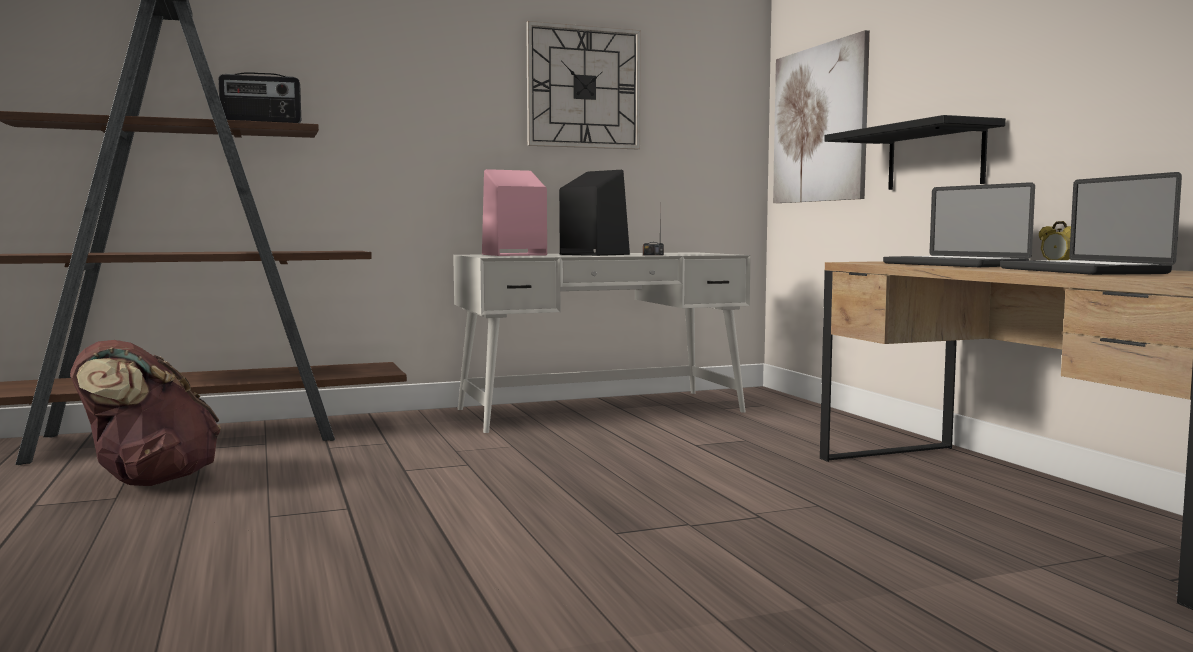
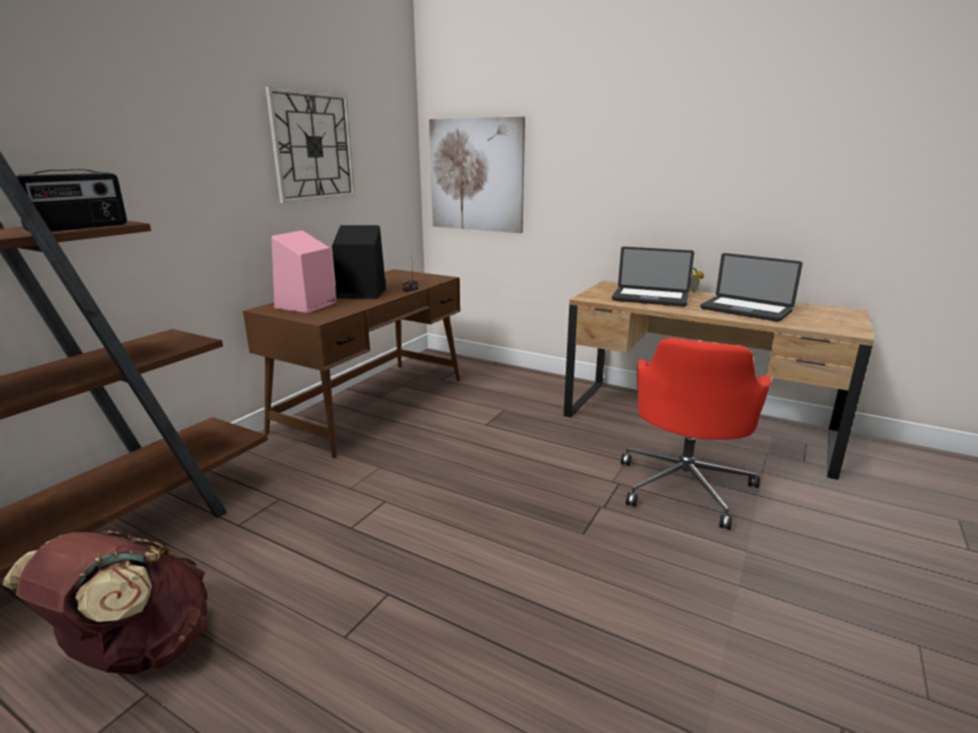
camera: 40 degrees left, 15 degrees up
white desk [453,252,751,433] -> brown desk [243,269,460,458]
black shelf [824,115,1006,190] -> none
none -> red office chair [621,338,771,530]

